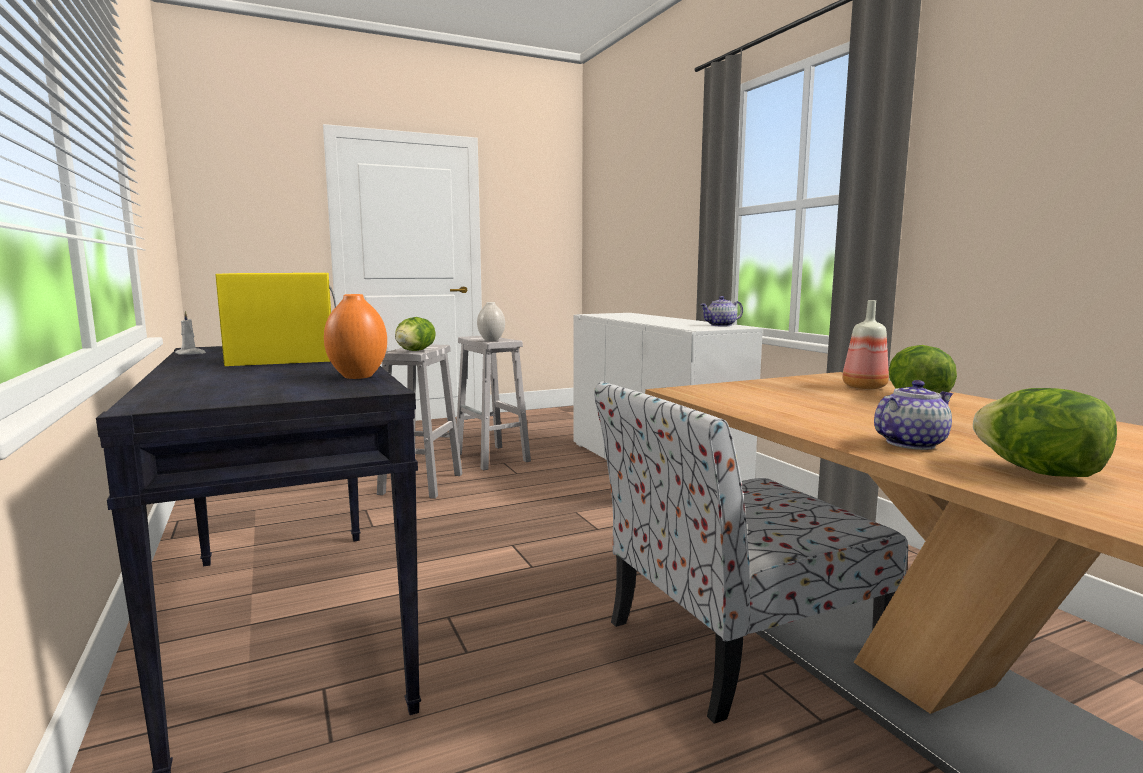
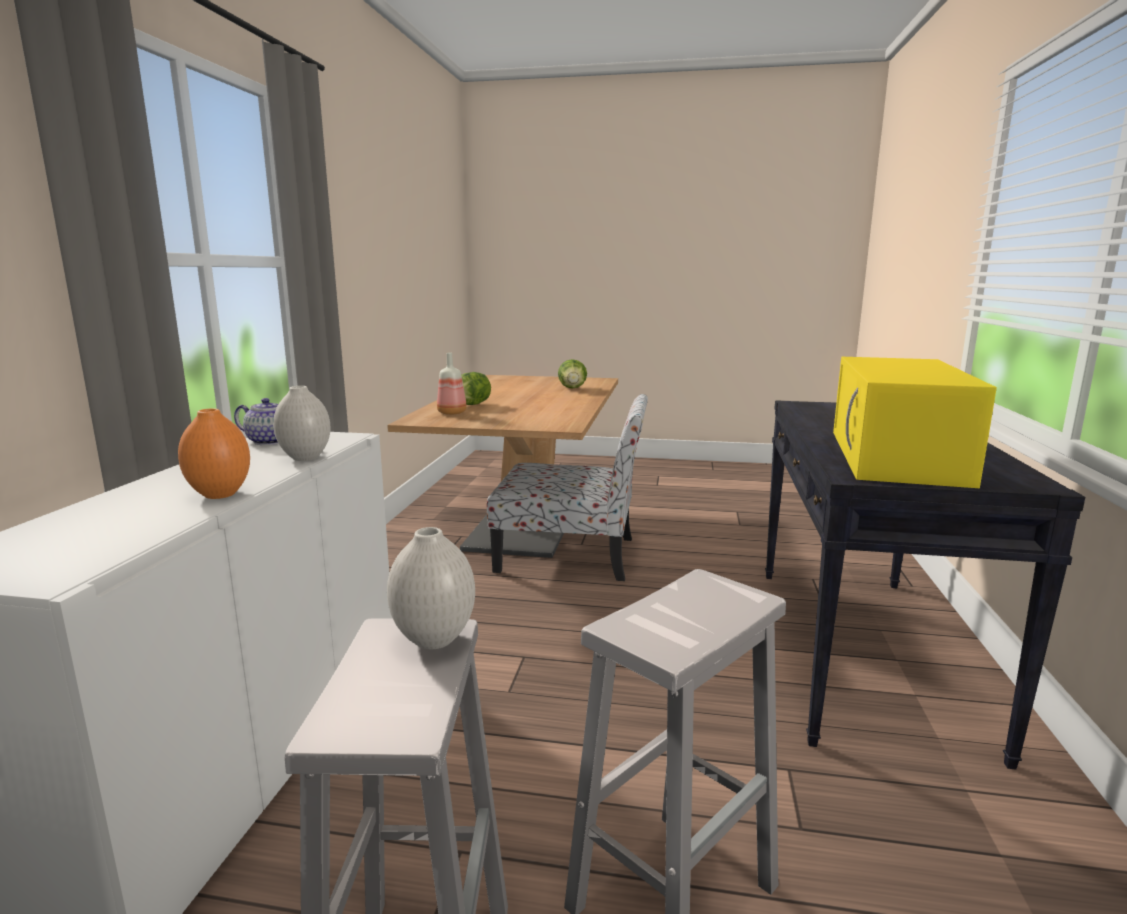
camera: 145 degrees left, 5 degrees up
white candle [175,311,206,355] -> none
orange vase [324,294,387,379] -> orange vase moved to [178,408,250,499]
lettuce [395,317,436,351] -> none
teapot [874,380,953,450] -> none
none -> white vase [273,386,331,461]

